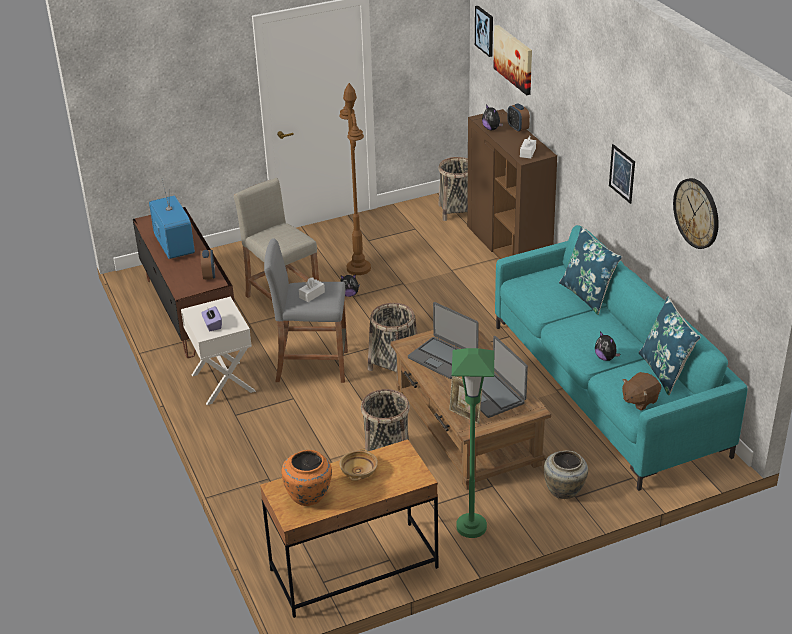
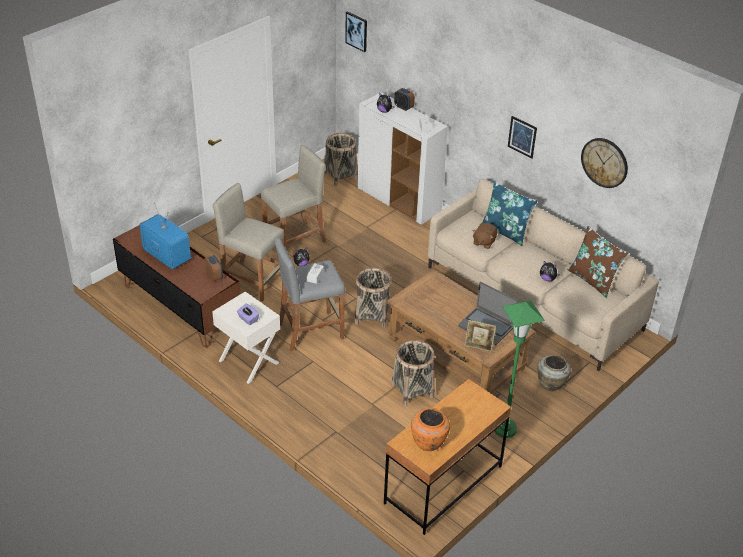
camera: 25 degrees left, 5 degrees up
brown floor lamp [339,83,371,275] -> beige stool [261,145,326,248]
beige bowl [339,449,378,481] -> none
laptop [408,302,479,379] -> none
brown cabinet [467,109,557,259] -> white cabinet [357,92,448,225]
picture [493,25,532,95] -> none
turquoise sofa [495,225,747,491] -> beige sofa [428,179,659,371]
brown plush toy [622,372,661,410] -> brown plush toy moved to [472,223,497,249]
blue pillow [639,296,700,395] -> brown pillow [568,226,629,298]

